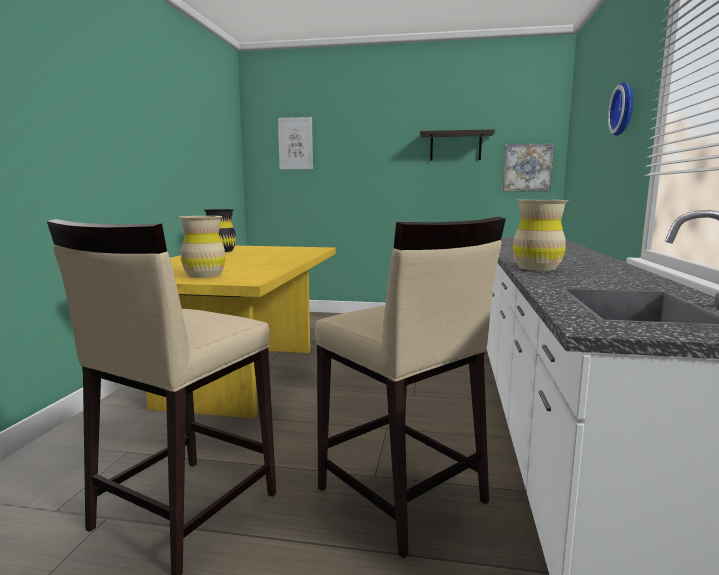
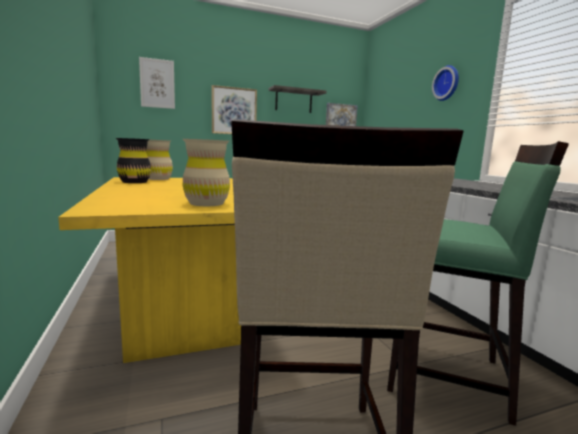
camera: 30 degrees left, 0 degrees up
beige stool [315,217,506,559] -> green stool [387,141,569,426]
beige vase [513,200,569,271] -> beige vase moved to [146,140,173,180]
none -> picture [212,85,257,134]

